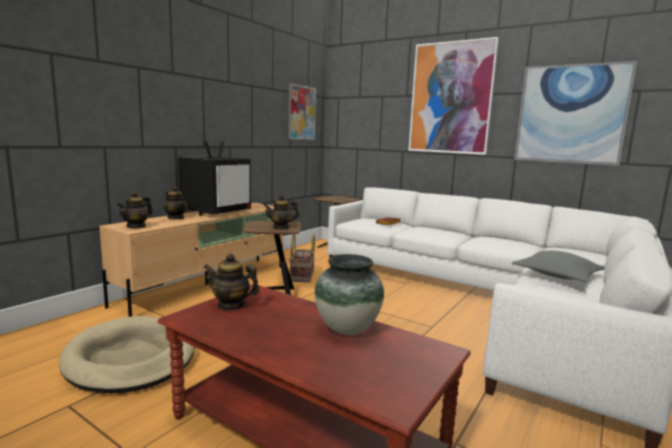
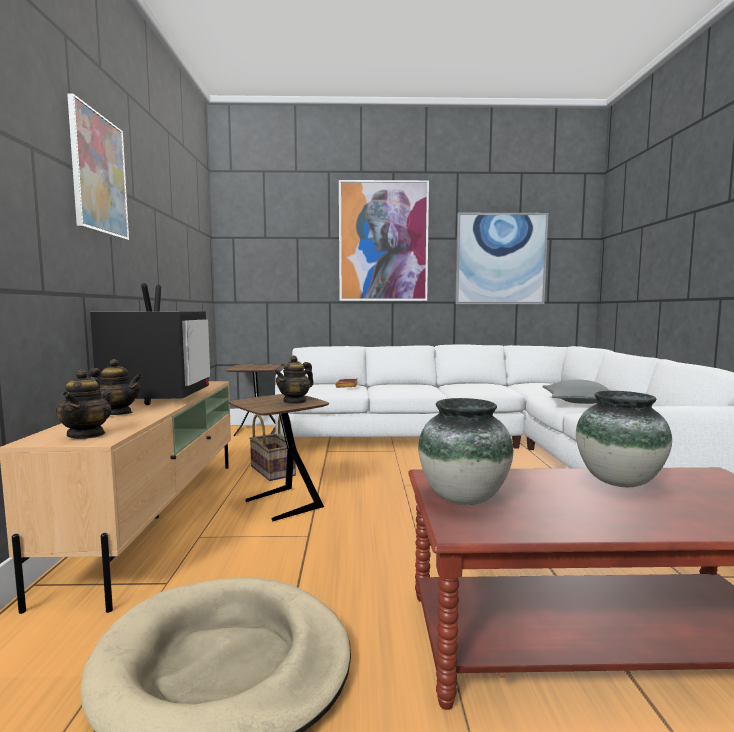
camera: 35 degrees left, 5 degrees down
teapot [204,253,260,311] -> vase [418,398,513,505]
picture [288,84,316,140] -> picture moved to [67,93,129,240]

